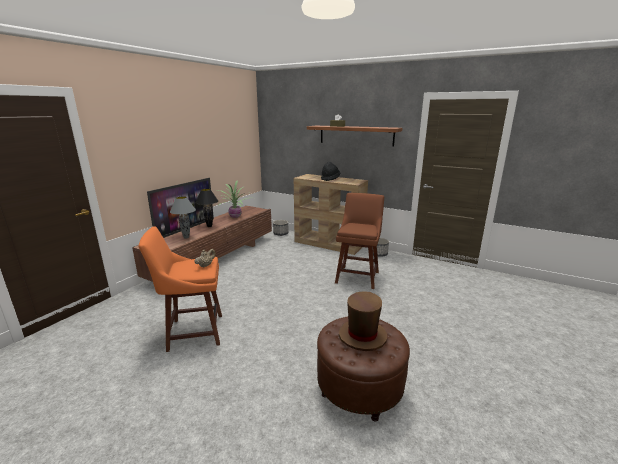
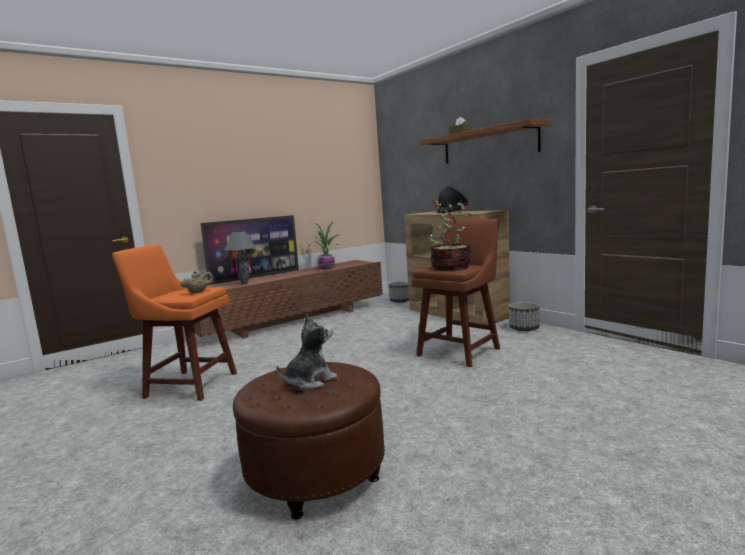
camera: 25 degrees right, 10 degrees down
black table lamp [195,189,218,227] -> none
brown hat [339,291,387,351] -> plush toy [277,314,337,389]
none -> potted plant [427,199,471,271]

